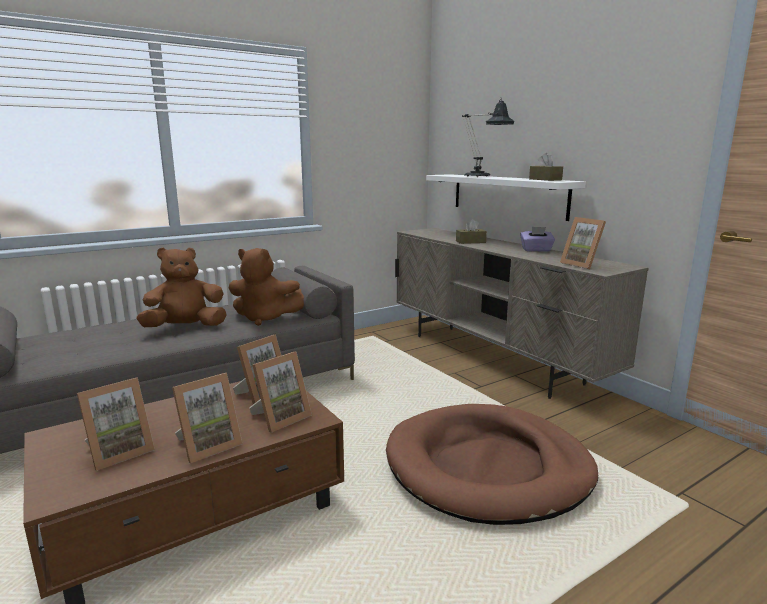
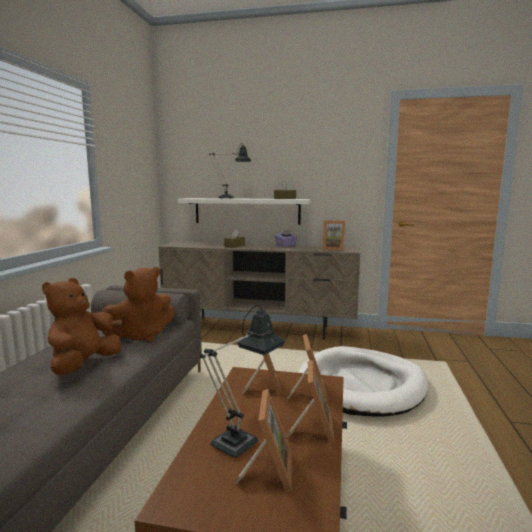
camera: 45 degrees left, 5 degrees down
brown dog bed [386,404,598,525] -> white dog bed [298,346,428,417]
none -> table lamp [200,305,285,458]

